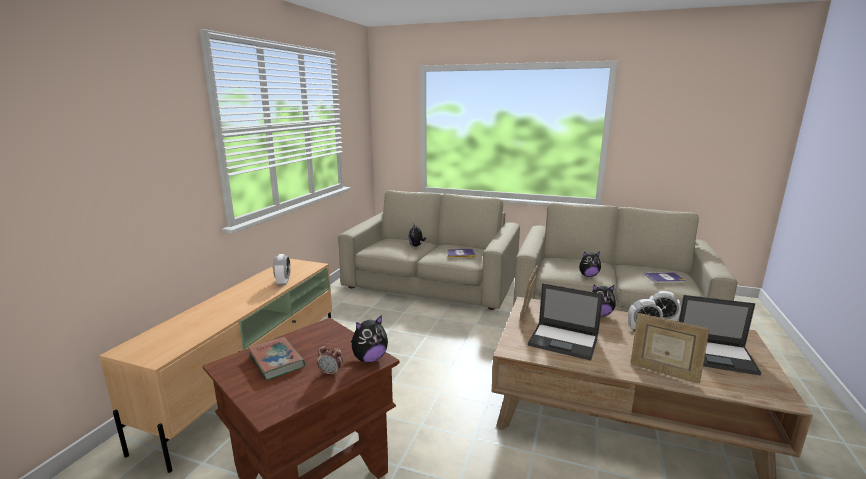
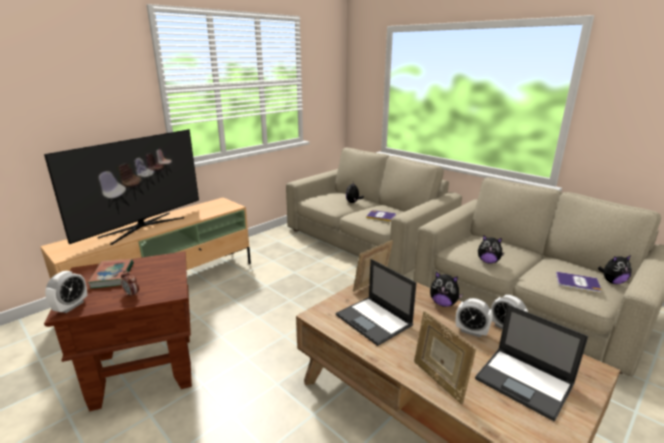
camera: 25 degrees right, 5 degrees up
alarm clock [273,254,291,285] -> alarm clock moved to [45,271,87,313]
plush toy [351,315,388,362] -> plush toy moved to [598,255,632,284]
none -> television [44,129,199,245]

